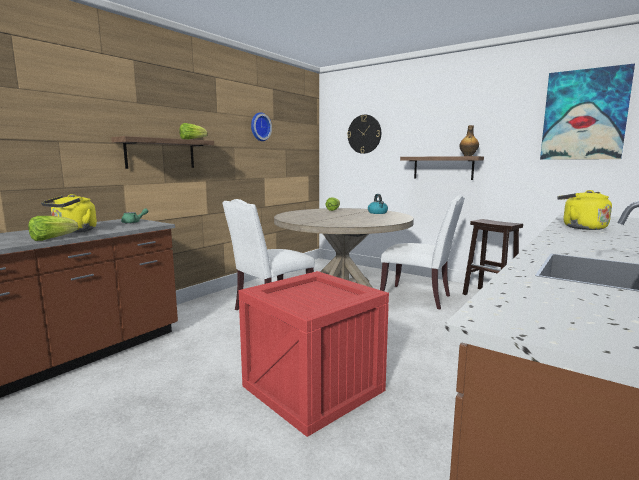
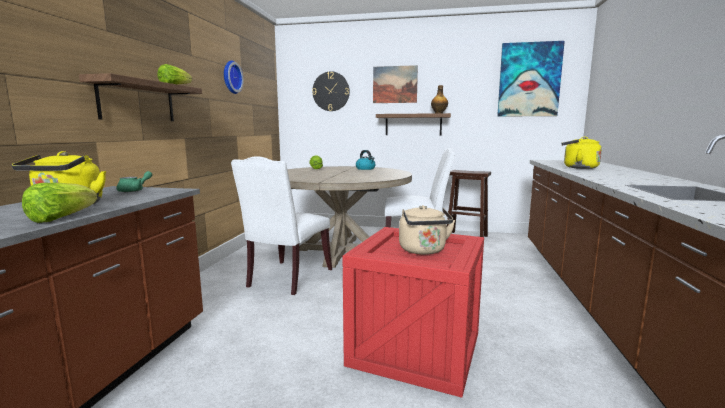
camera: 25 degrees left, 0 degrees up
none -> picture [373,65,418,103]
none -> beige kettle [399,205,455,255]

